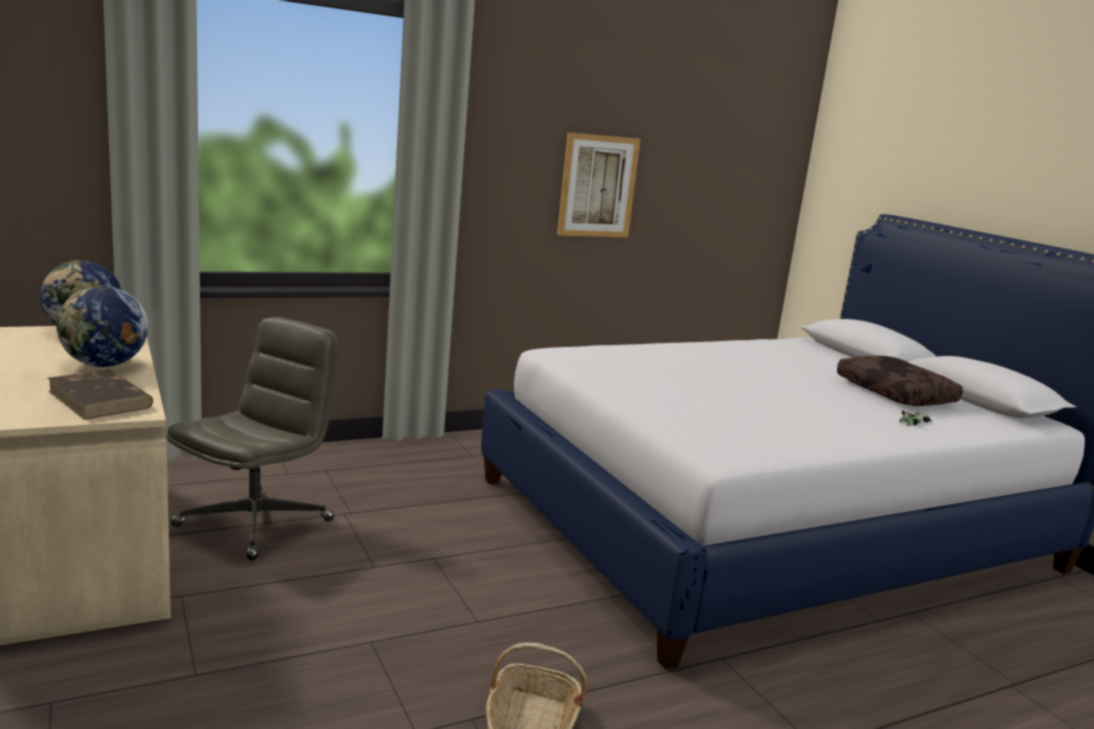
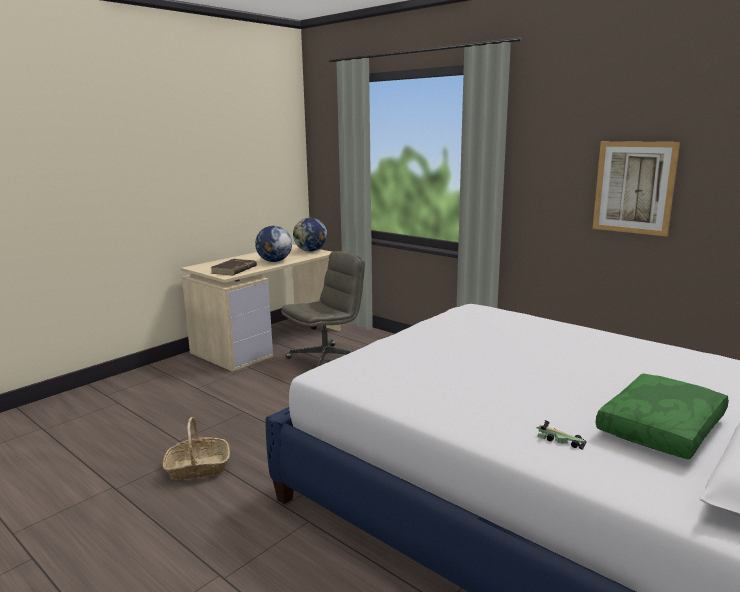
camera: 70 degrees right, 0 degrees up
grey office chair [166,317,338,560] -> grey office chair turned 45 degrees counterclockwise [281,251,365,367]
brown pillow [837,356,963,406] -> green pillow [595,373,729,460]

